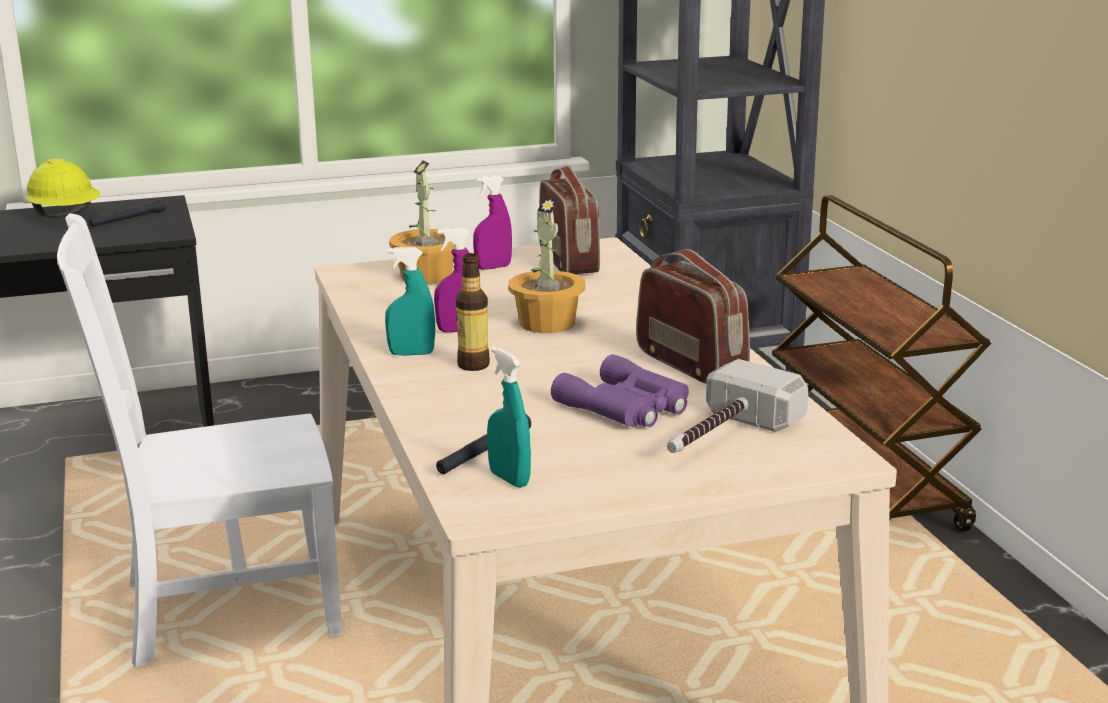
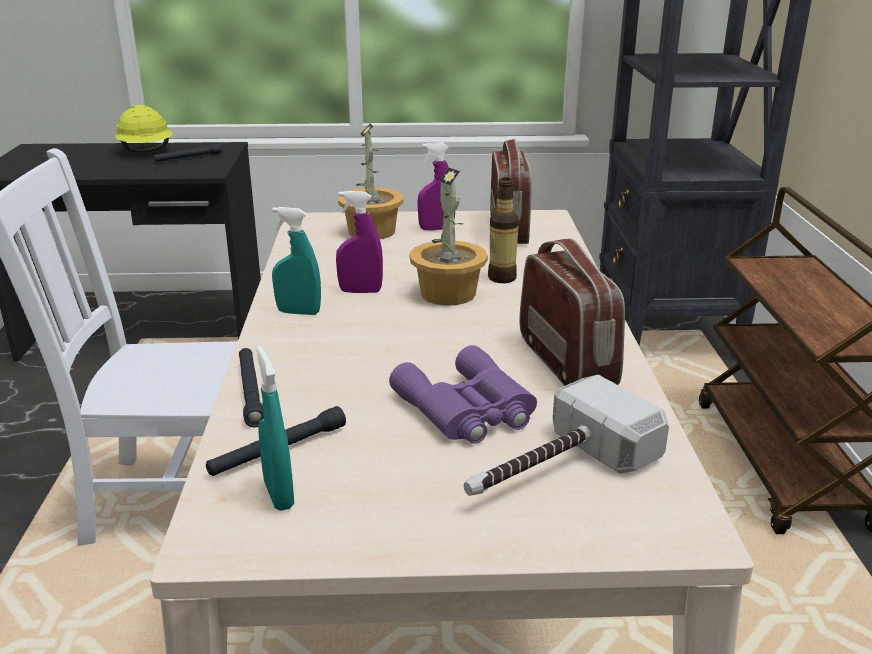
camera: 15 degrees right, 5 degrees up
bottle [456,253,490,371] -> bottle moved to [488,178,519,283]
none -> black flashlight [239,348,264,427]

